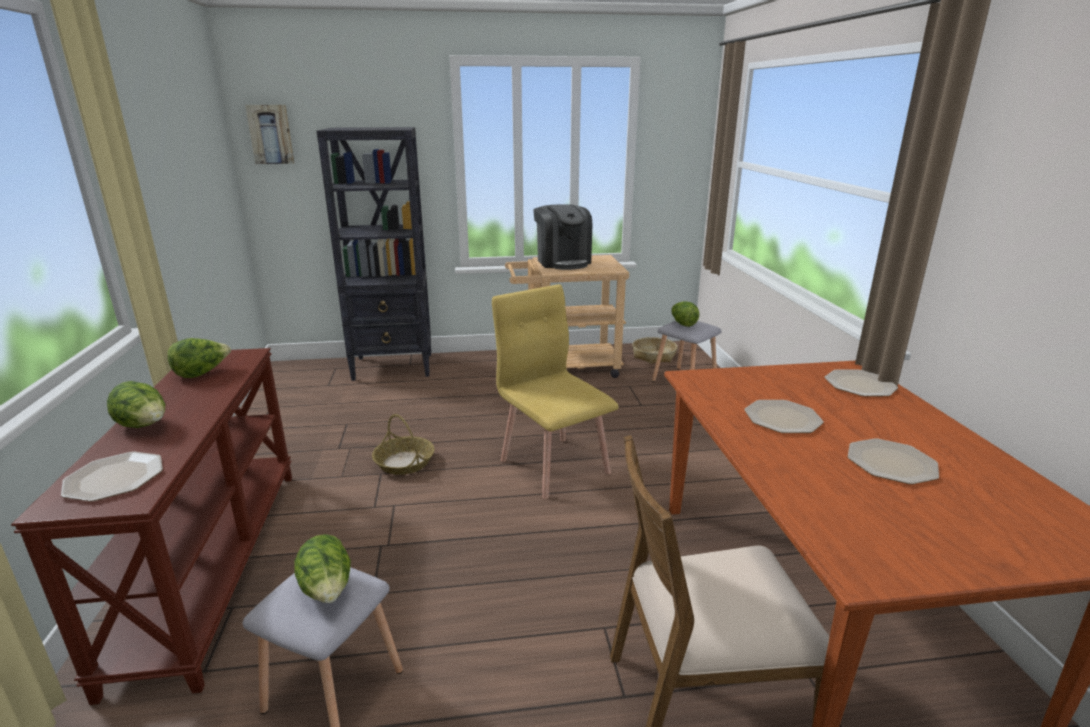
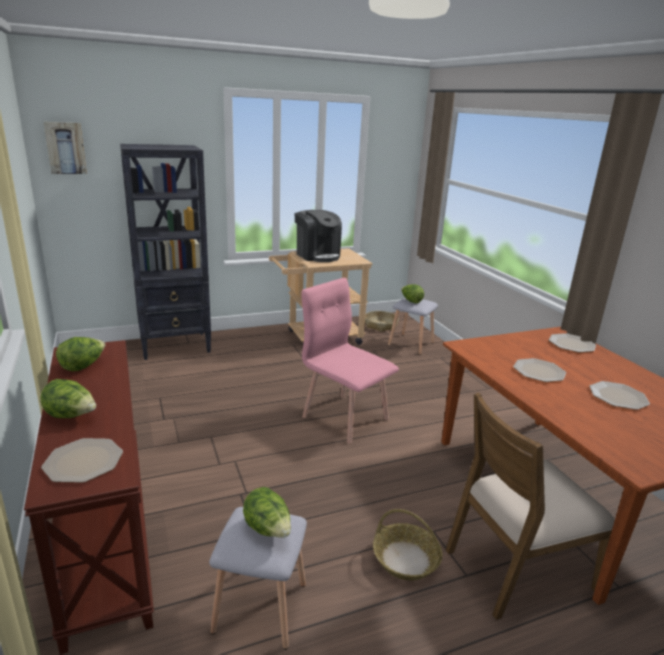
camera: 15 degrees left, 0 degrees up
basket [372,414,435,475] -> basket moved to [373,509,443,580]
yellow chair [492,284,619,499] -> pink chair [301,278,399,444]

